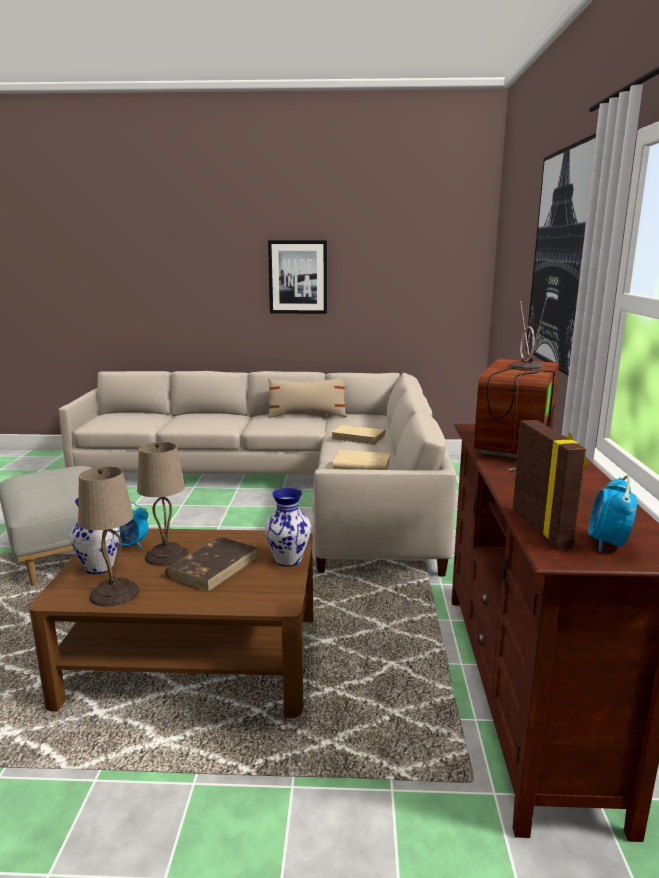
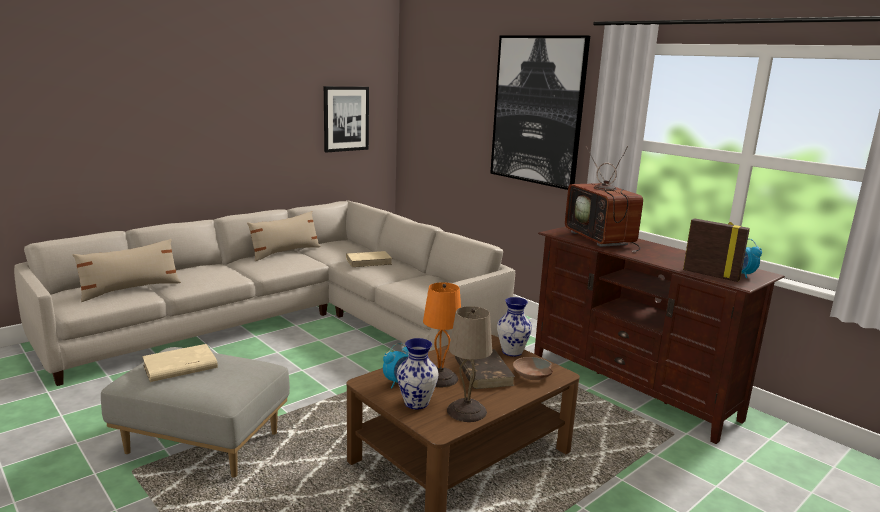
camera: 45 degrees left, 0 degrees up
beige table lamp [137,442,189,566] -> orange table lamp [423,282,461,387]
picture [268,240,327,314] -> picture moved to [324,86,369,152]
beige book [333,450,390,470] -> beige book moved to [142,344,218,382]
none -> beige pillow [73,239,181,302]
none -> brown bowl [513,357,553,380]

